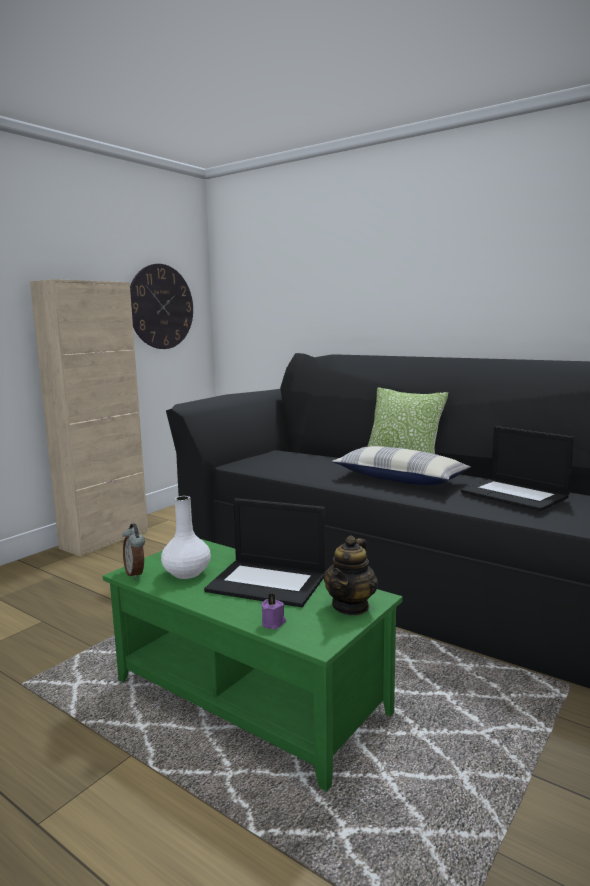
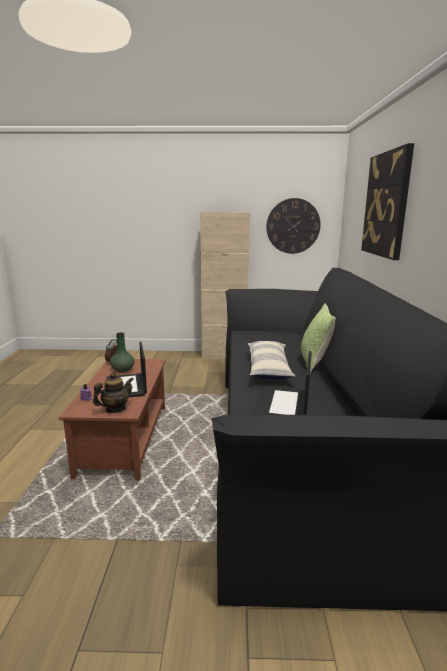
camera: 55 degrees right, 5 degrees up
green coffee table [103,539,403,792] -> brown coffee table [59,359,166,480]
white vase [161,496,211,579] -> green vase [110,332,135,373]
teapot [323,535,378,615] -> teapot turned 150 degrees clockwise [93,372,134,413]
none -> picture [361,143,414,260]

